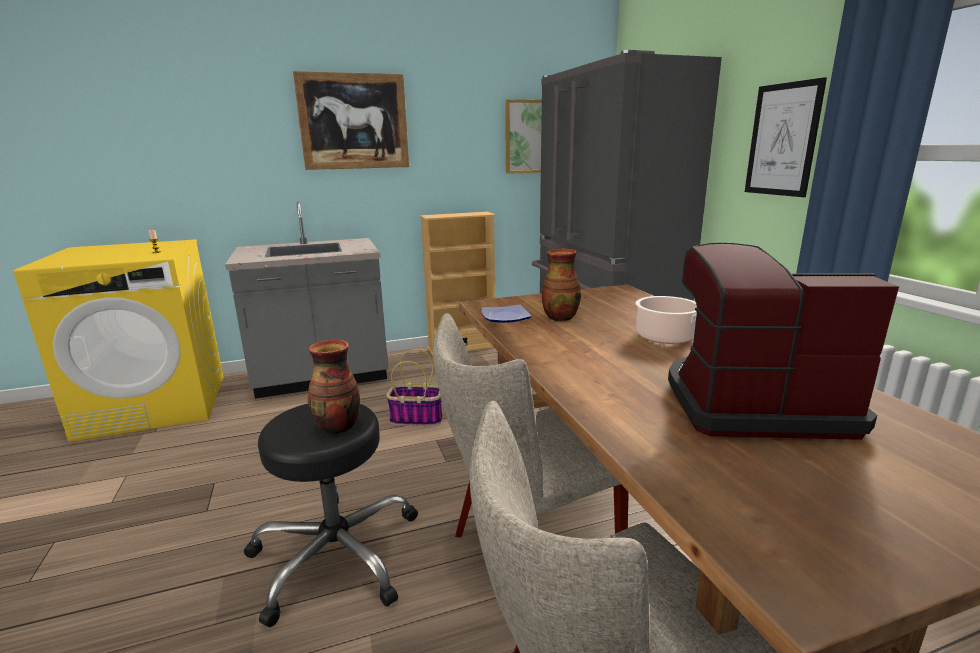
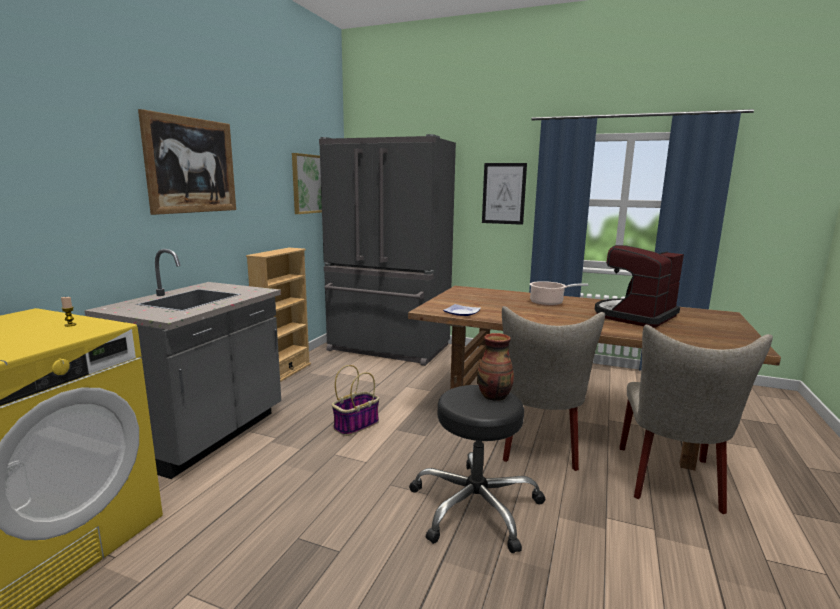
camera: 50 degrees left, 5 degrees down
vase [542,248,581,321] -> none

